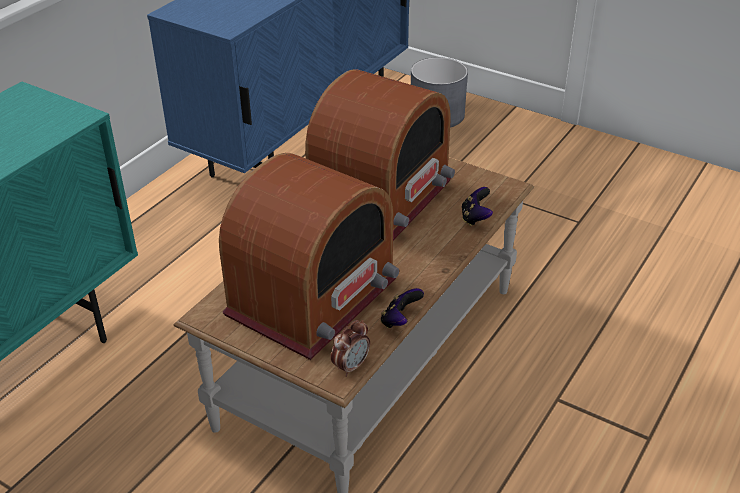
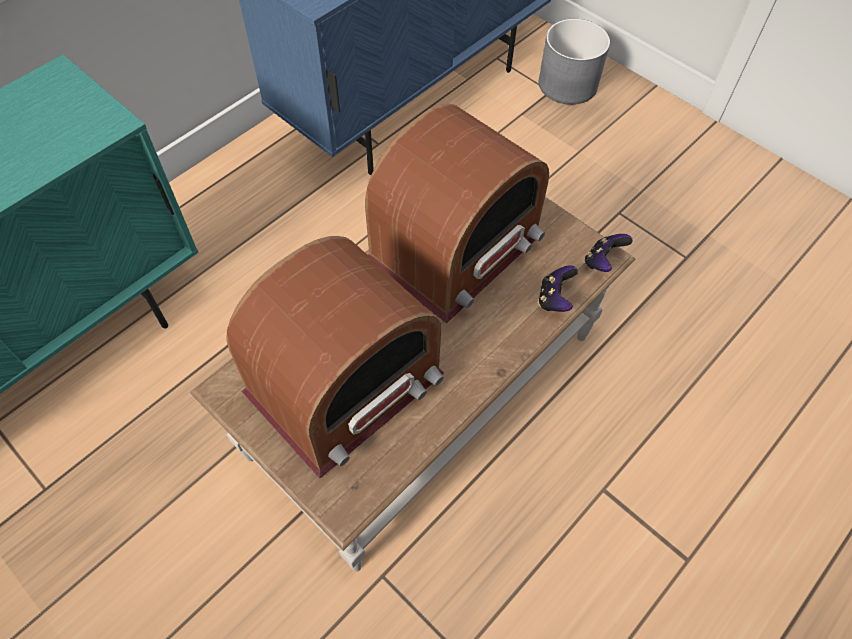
camera: 10 degrees right, 20 degrees up
alarm clock [331,320,370,377] -> none
game controller [381,288,424,328] -> game controller moved to [584,234,633,272]

